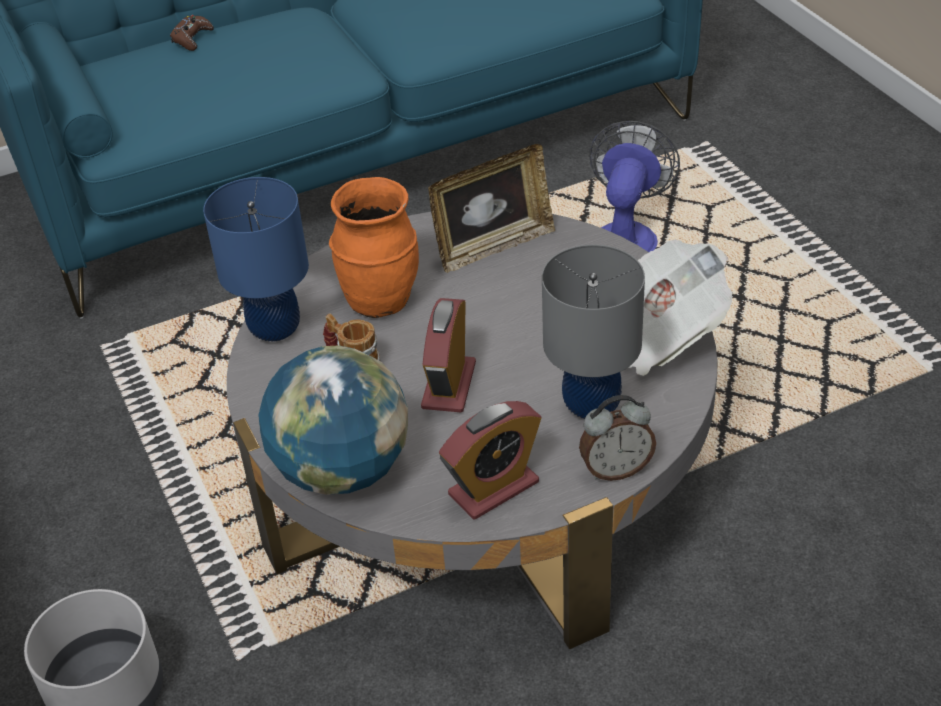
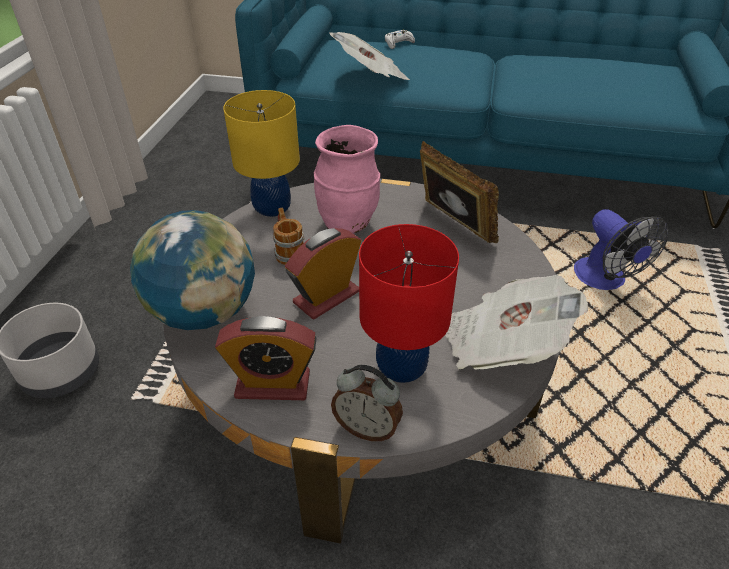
camera: 35 degrees right, 0 degrees up
brown game controller [170,15,214,51] -> white game controller [385,29,415,49]
blue table lamp [203,177,309,342] -> yellow table lamp [223,90,300,217]
orange vase [329,177,419,318] -> pink vase [314,125,380,234]
picture frame [428,144,555,273] -> picture frame turned 135 degrees counterclockwise [420,141,499,244]
grey table lamp [542,244,645,419] -> red table lamp [359,224,459,383]
fan [589,121,680,252] -> fan turned 105 degrees clockwise [574,209,668,290]
none -> newspaper [329,32,410,80]

